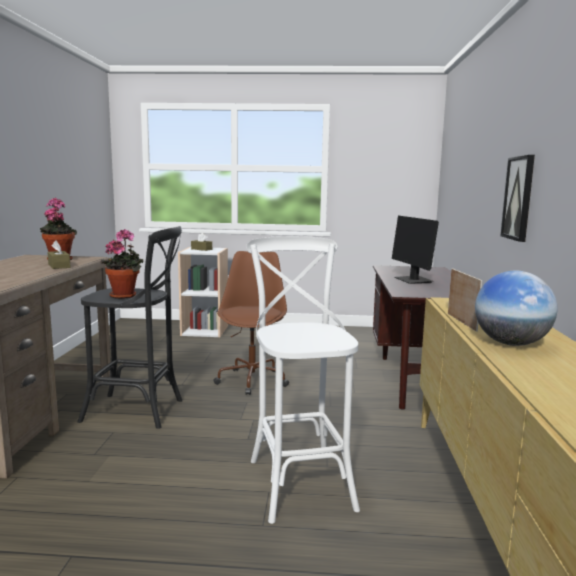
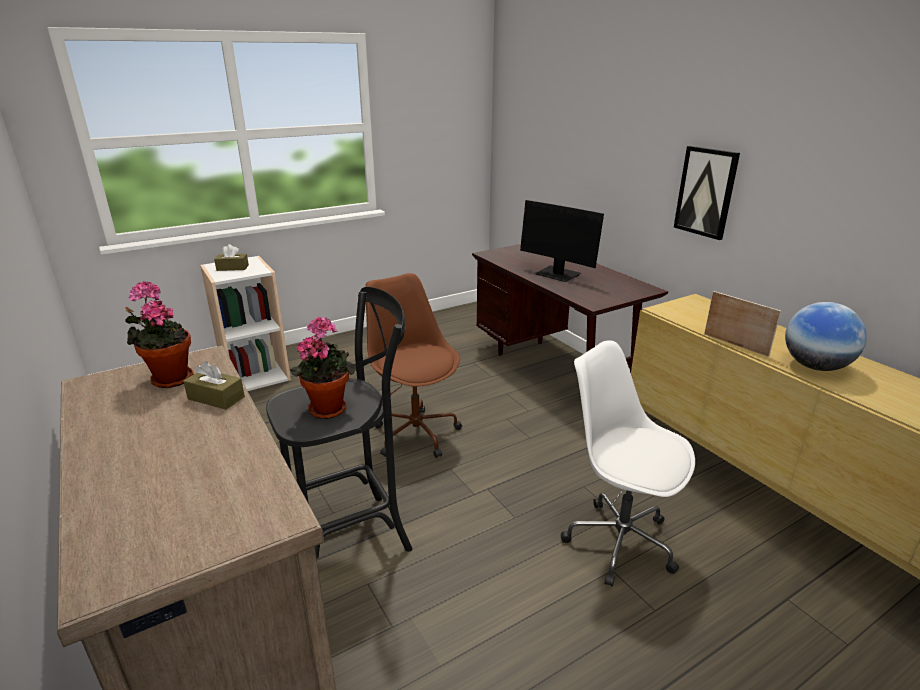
camera: 35 degrees left, 15 degrees up
white stool [246,236,360,524] -> white office chair [561,340,695,587]

